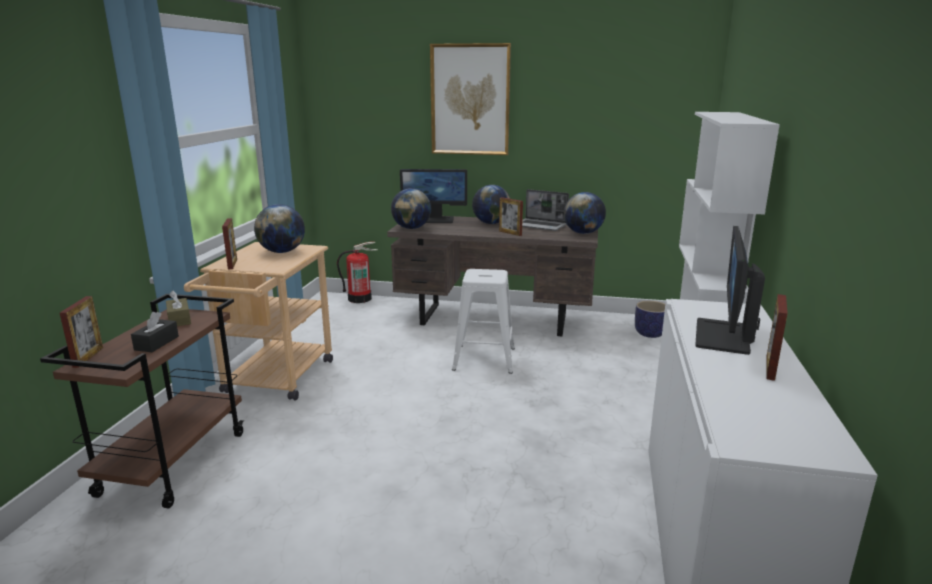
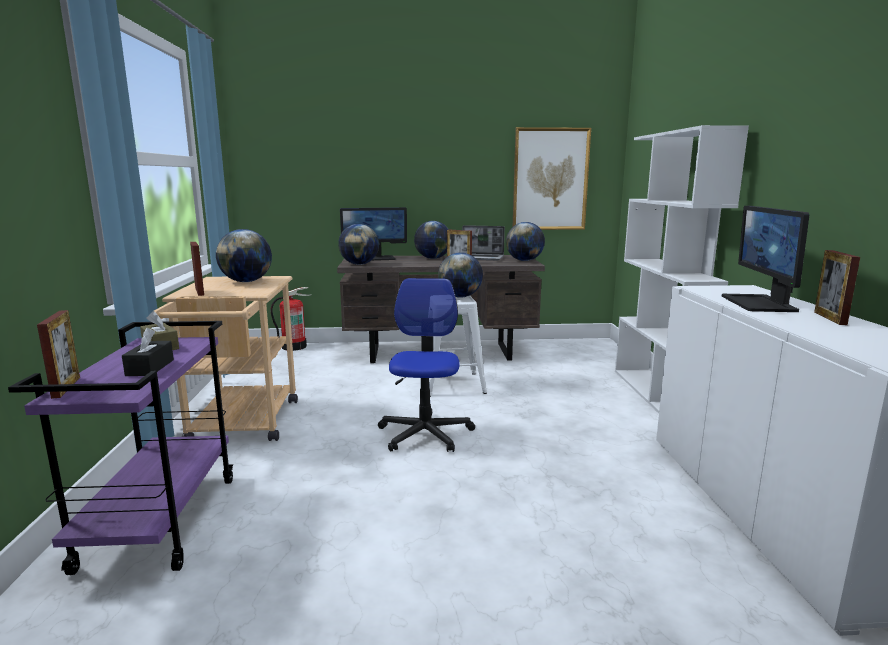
camera: 15 degrees left, 5 degrees down
brown cart [40,294,244,508] -> purple cart [8,321,233,575]
picture [430,43,511,155] -> picture moved to [513,127,591,230]
planter [635,301,665,338] -> none
none -> office chair [378,278,475,452]
none -> globe [438,252,483,298]

